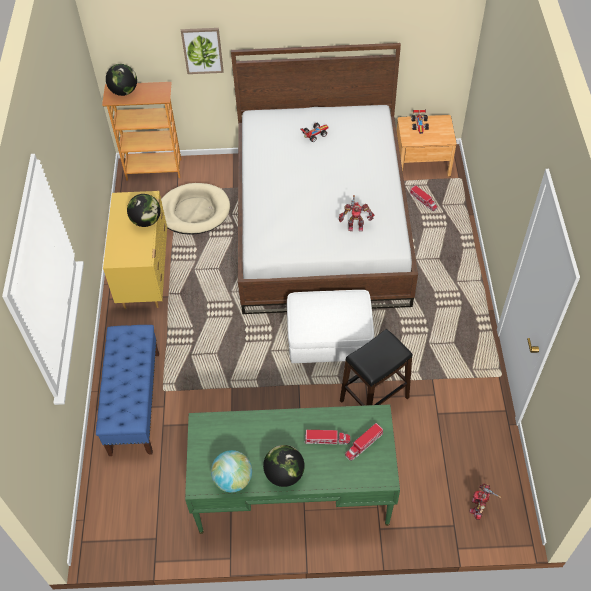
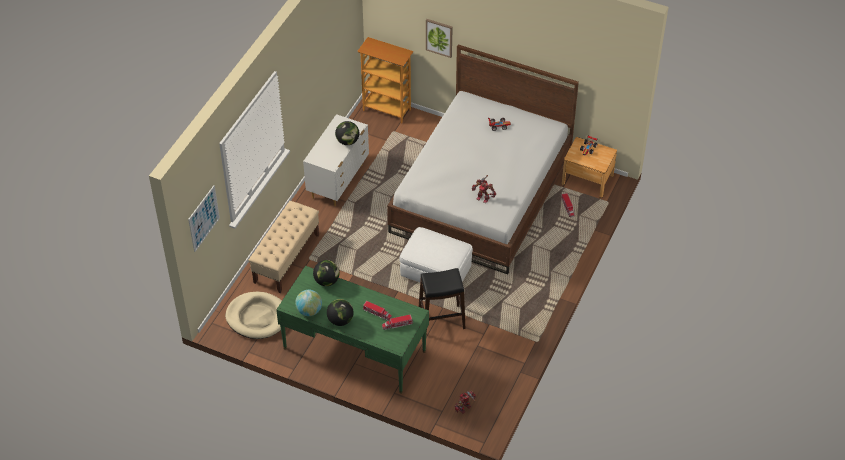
camera: 25 degrees right, 5 degrees down
blue bench [96,325,159,456] -> beige bench [249,201,319,293]
yellow dresser [103,191,167,309] -> white dresser [303,114,369,206]
globe [106,64,137,96] -> globe moved to [313,260,339,286]
beige dog bed [161,183,230,234] -> beige dog bed moved to [225,292,282,339]
none -> picture [188,185,220,252]

